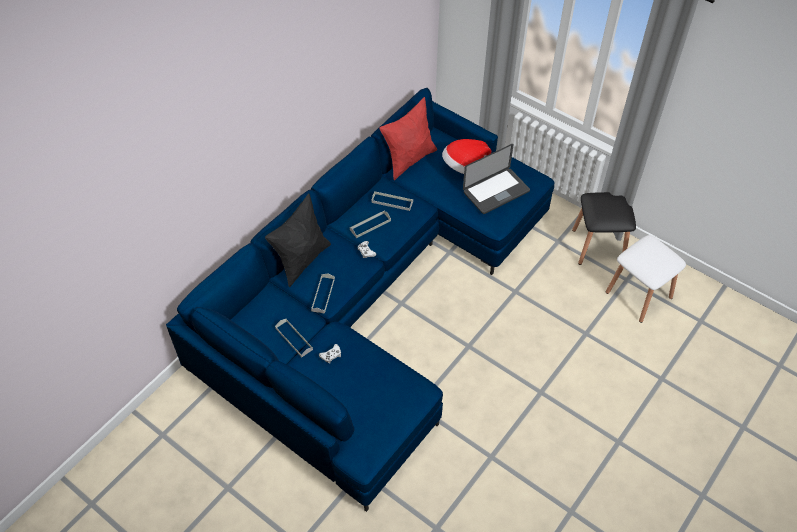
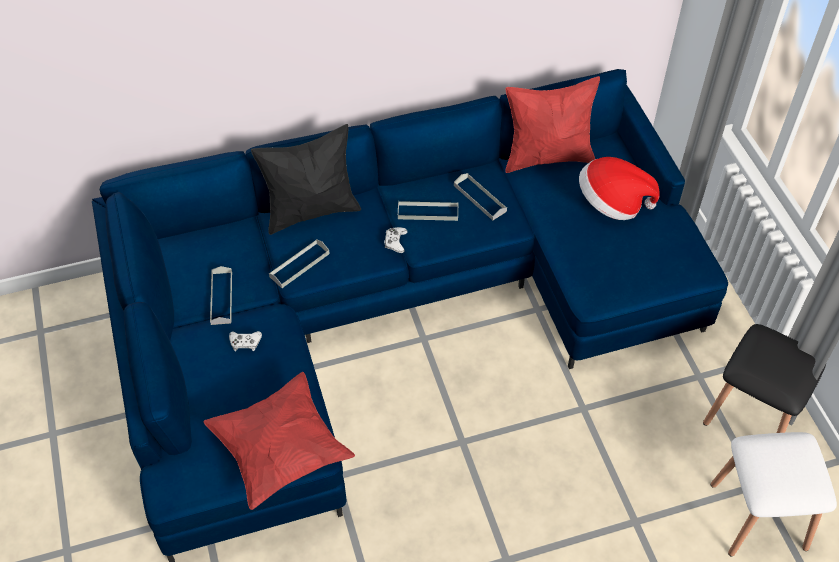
camera: 35 degrees right, 0 degrees up
laptop [463,144,530,214] -> none
none -> red pillow [204,372,355,510]

